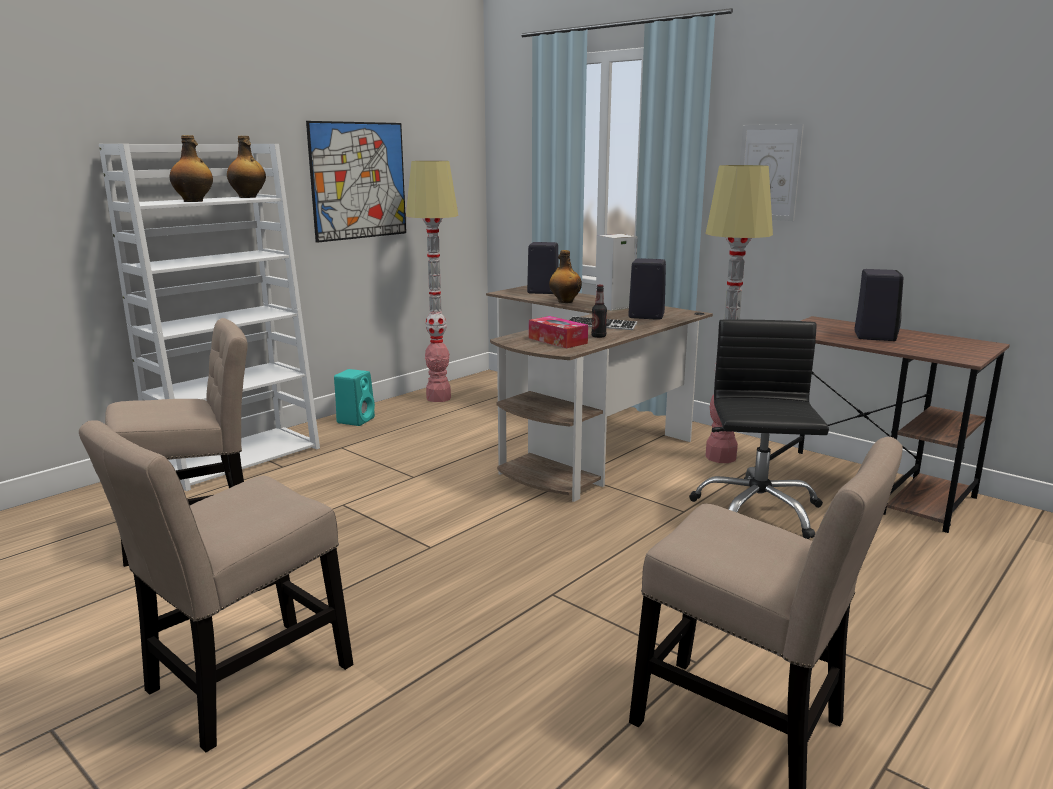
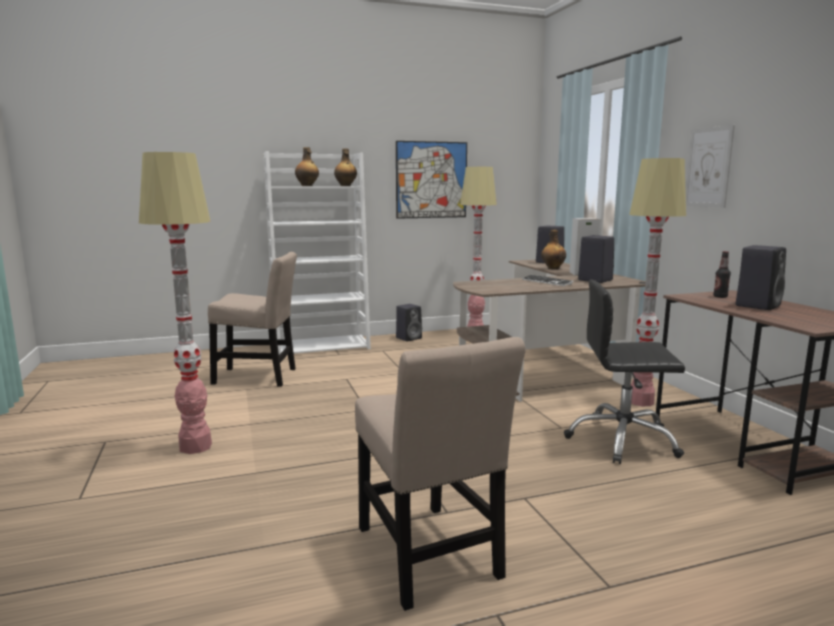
camera: 30 degrees right, 5 degrees down
beige chair [79,420,353,752] -> floor lamp [139,152,212,454]
turquoise speaker [334,369,375,426] -> black speaker [396,304,422,341]
tissue box [529,316,588,348] -> none
bottle [591,285,607,338] -> bottle moved to [713,251,731,298]
black office chair [689,319,829,539] -> black office chair turned 120 degrees counterclockwise [564,280,685,464]

